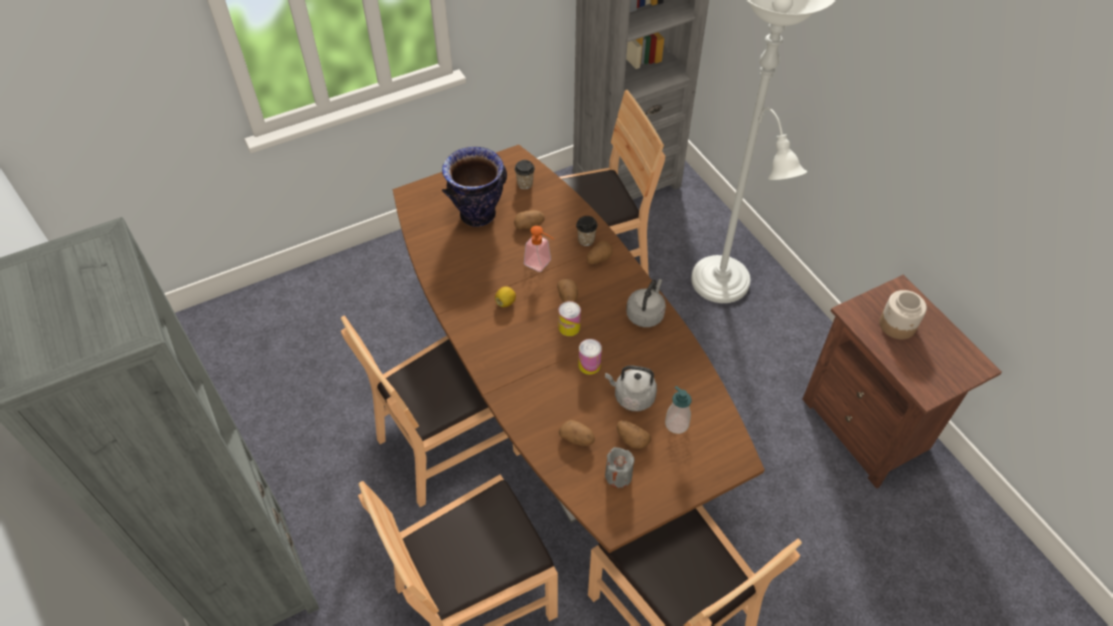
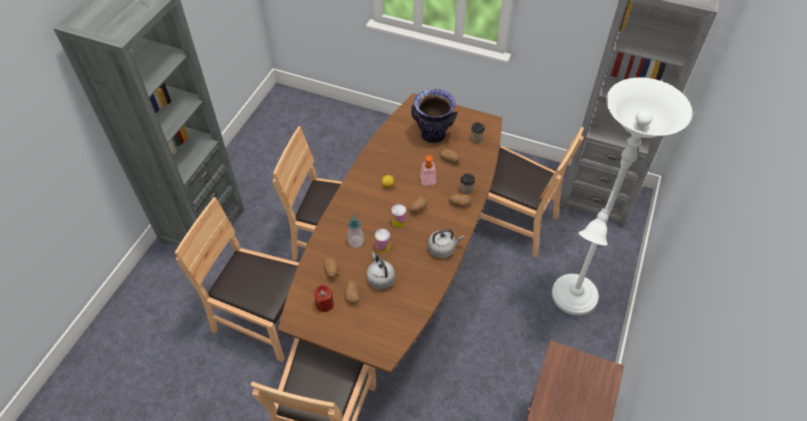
camera: 50 degrees right, 0 degrees up
grey candle [605,447,634,488] -> red candle [313,284,334,312]
soap dispenser [665,386,692,434] -> soap dispenser moved to [348,214,364,248]
jar [879,290,927,339] -> none

